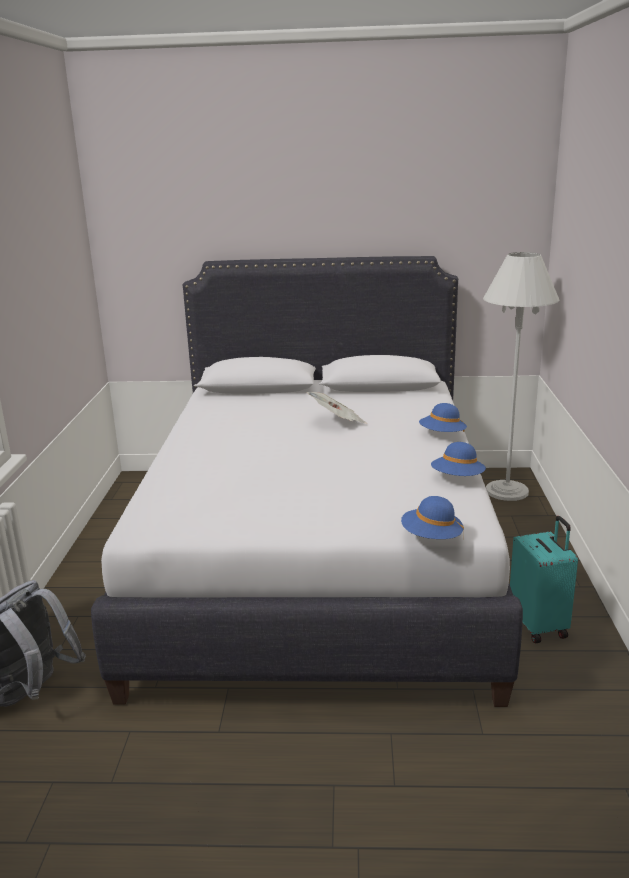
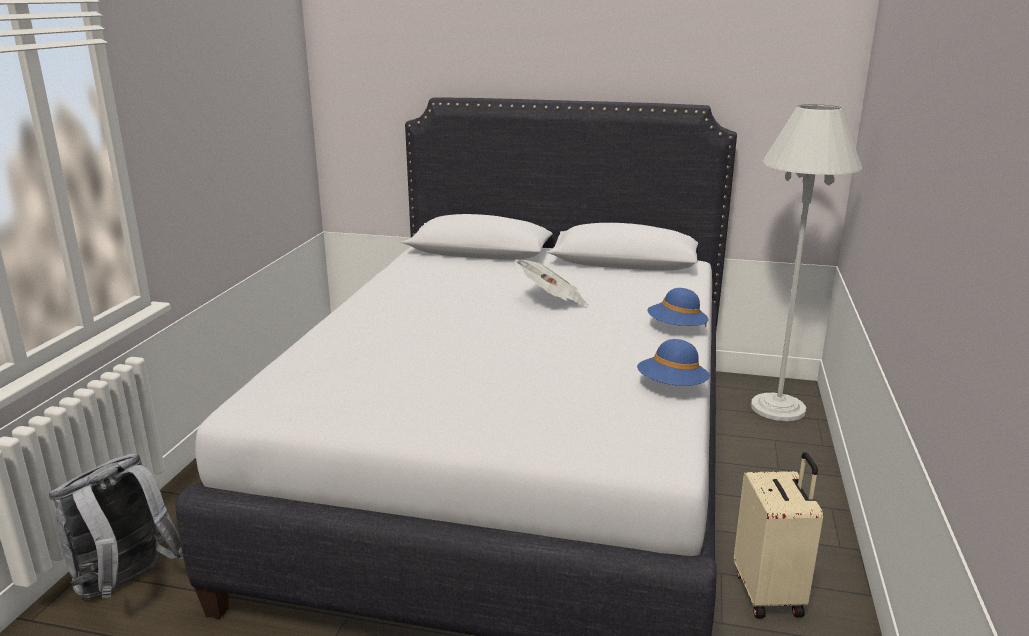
camera: 10 degrees right, 0 degrees up
blue hat [401,496,464,539] -> none
turquoise suitcase [510,516,578,643] -> beige suitcase [734,452,823,619]

